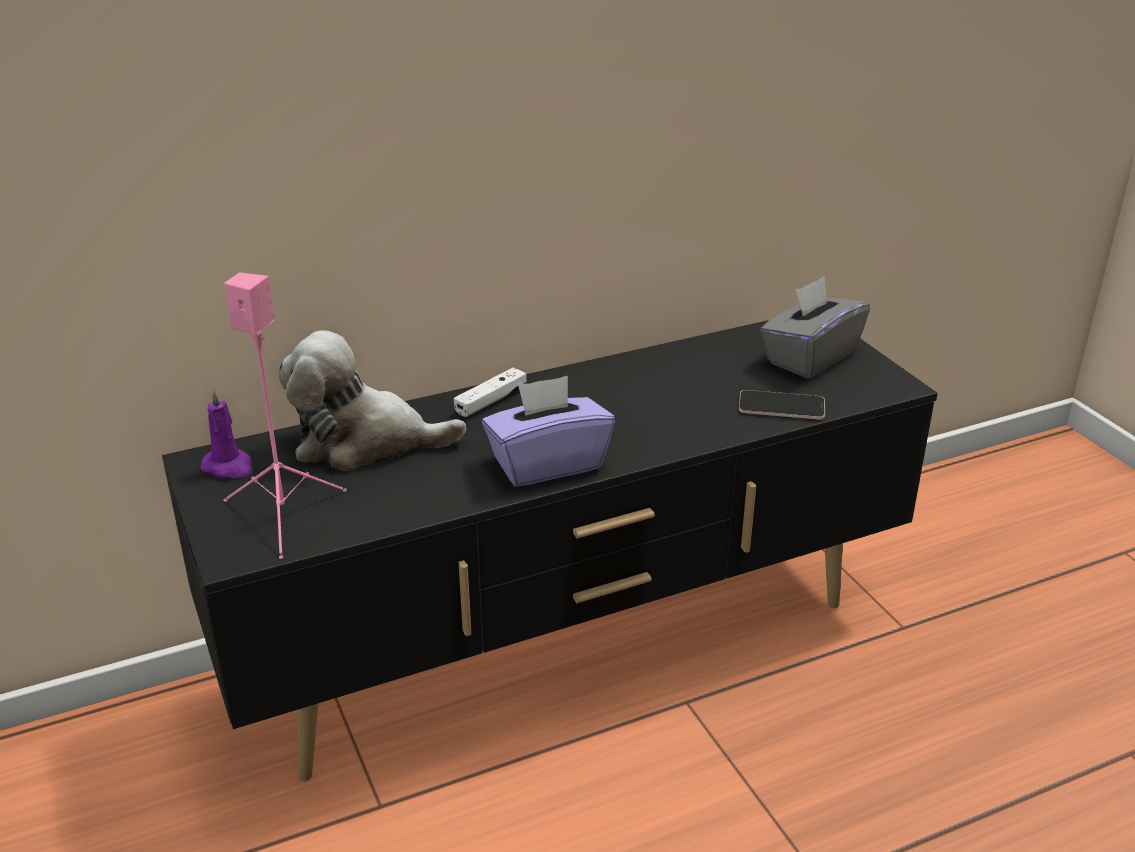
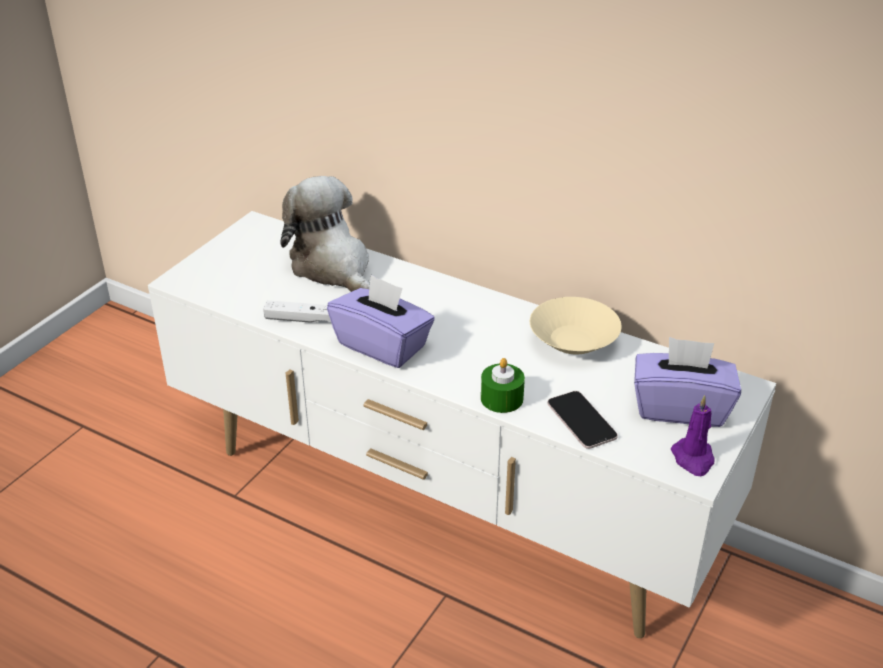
camera: 55 degrees right, 5 degrees up
black tv stand [162,320,938,781] -> white tv stand [148,211,776,638]
purple candle [200,388,253,478] -> purple candle moved to [671,395,714,476]
pink speaker [224,272,347,559] -> none
white game controller [454,367,527,417] -> white game controller moved to [263,300,331,323]
grey tissue box [760,277,870,378] -> purple tissue box [634,337,741,427]
none -> green candle [481,358,525,413]
none -> beige bowl [530,297,622,354]

